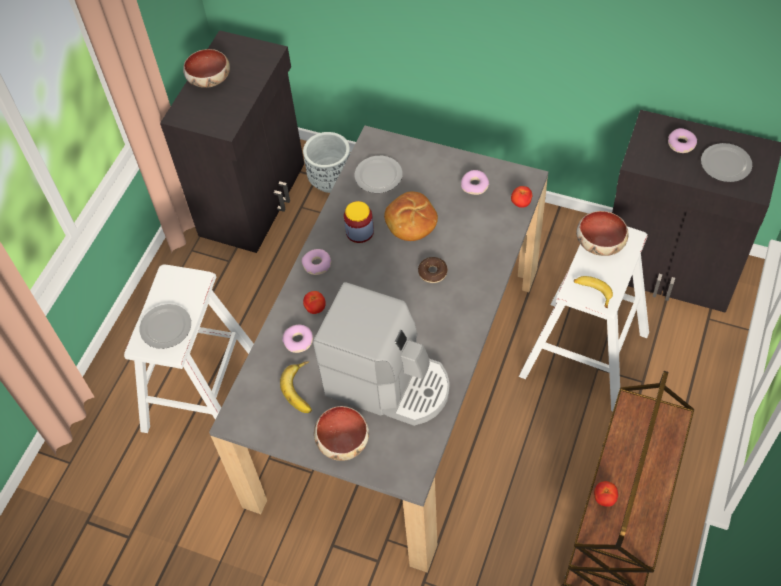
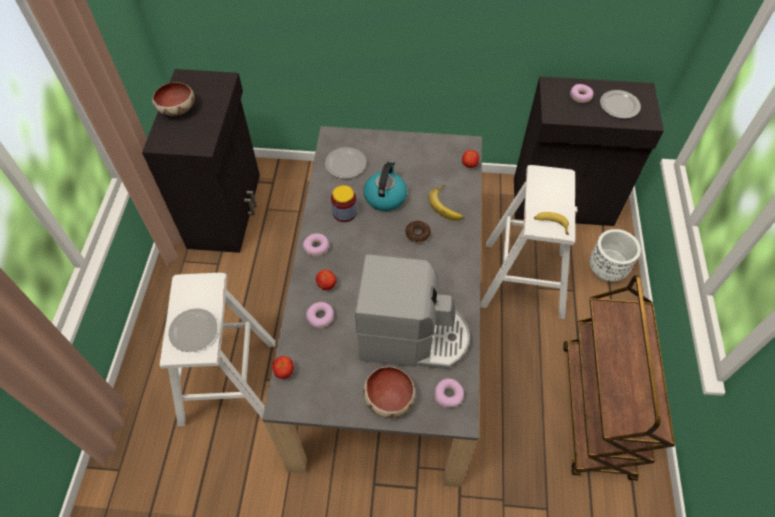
camera: 20 degrees left, 0 degrees up
banana [280,361,312,413] -> banana moved to [428,185,463,221]
white planter [303,132,350,193] -> white planter moved to [589,229,641,282]
bread [384,192,438,241] -> kettle [364,161,407,211]
donut [461,170,489,195] -> donut moved to [434,378,464,408]
bowl [576,211,628,256] -> none
tomato [594,481,618,507] -> tomato moved to [272,356,294,379]

